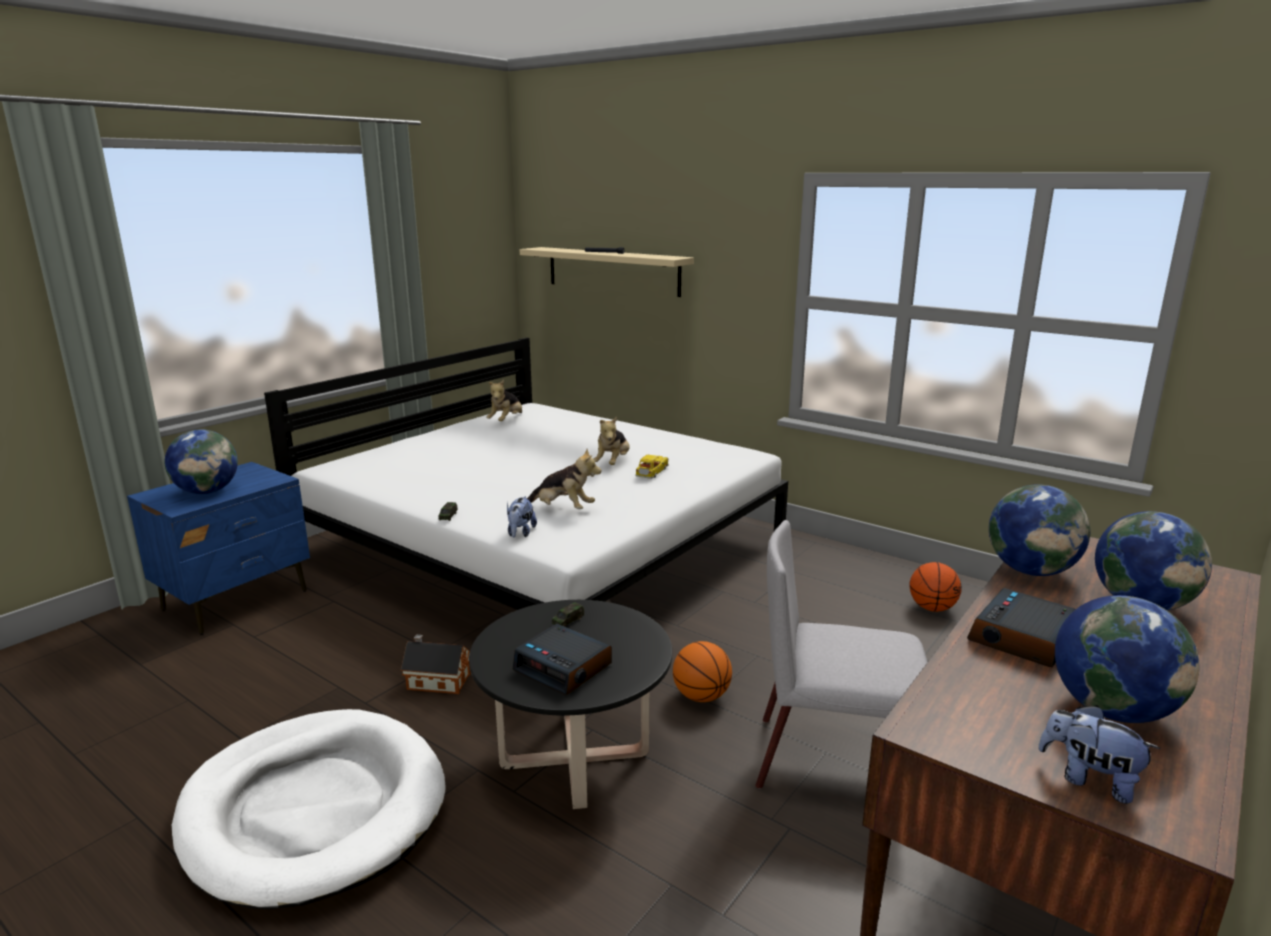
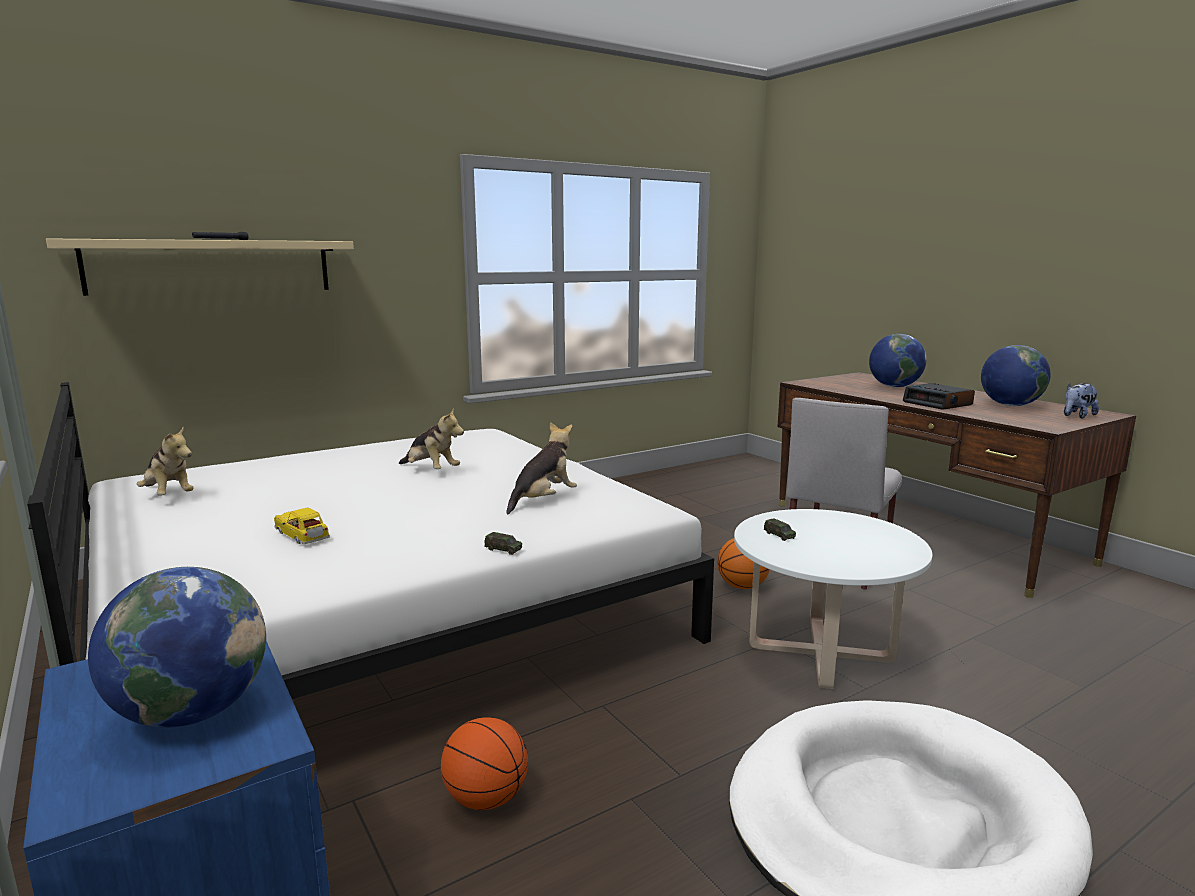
camera: 70 degrees left, 5 degrees down
toy house [401,635,471,694] -> none
black coffee table [469,600,672,809] -> white coffee table [734,509,932,689]
plush toy [507,496,537,538] -> none
alarm clock [513,624,612,696] -> none
toy car [635,455,669,479] -> toy car moved to [274,508,330,544]
basketball [909,562,962,612] -> basketball moved to [441,718,528,810]
globe [989,484,1090,576] -> none

